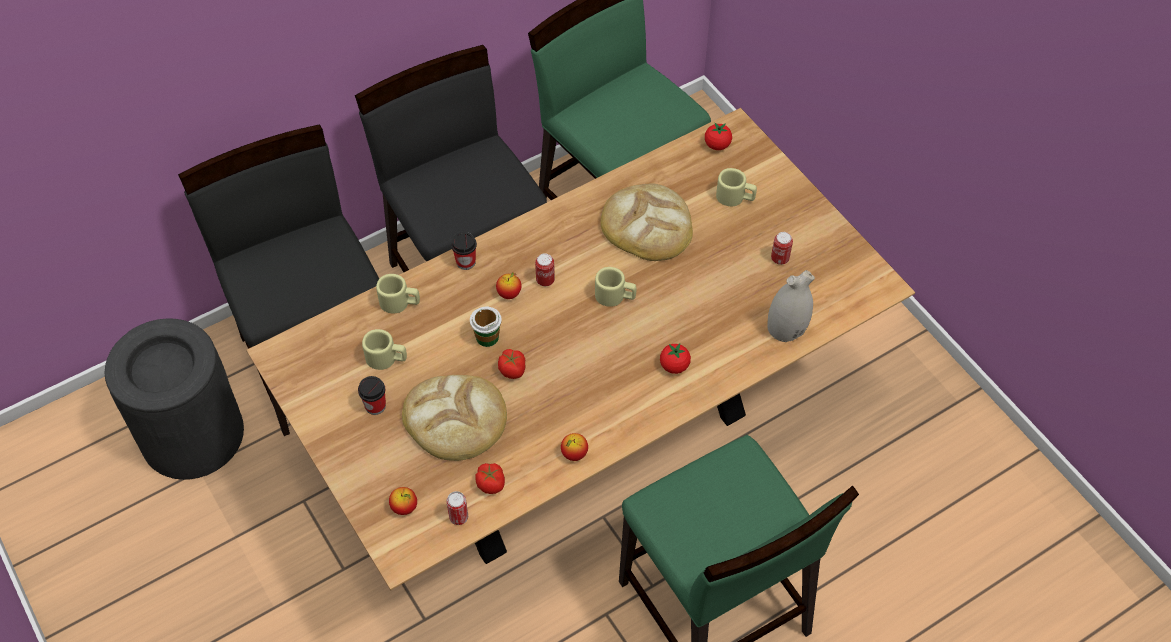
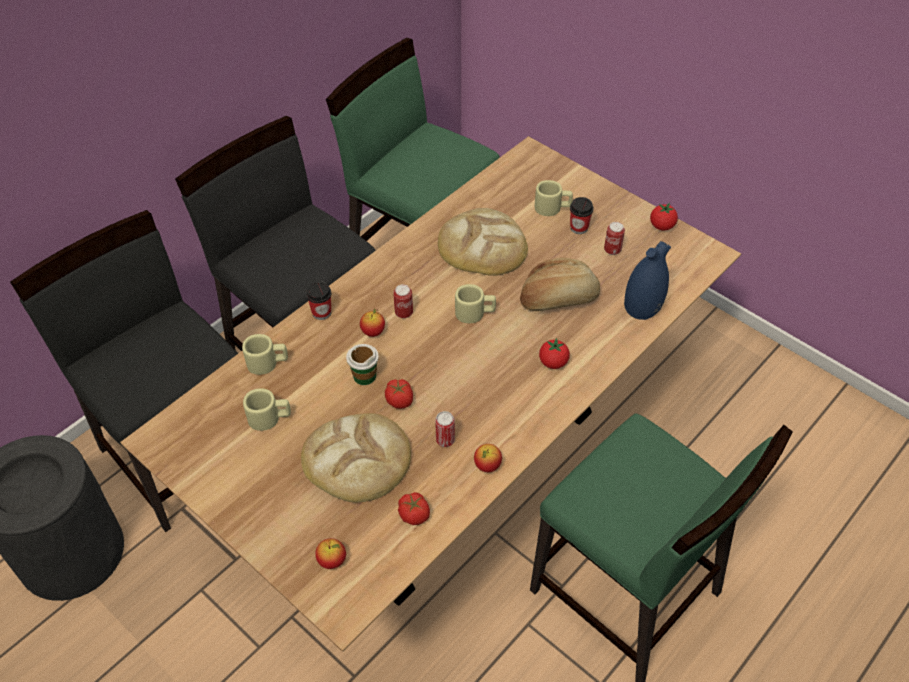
camera: 15 degrees left, 5 degrees down
cup [358,376,386,415] -> cup moved to [570,197,594,234]
can [446,491,468,525] -> can moved to [435,411,455,447]
tomato [705,123,732,150] -> tomato moved to [650,203,678,231]
white vase [767,270,815,342] -> blue vase [624,241,671,320]
none -> bread [520,257,600,311]

